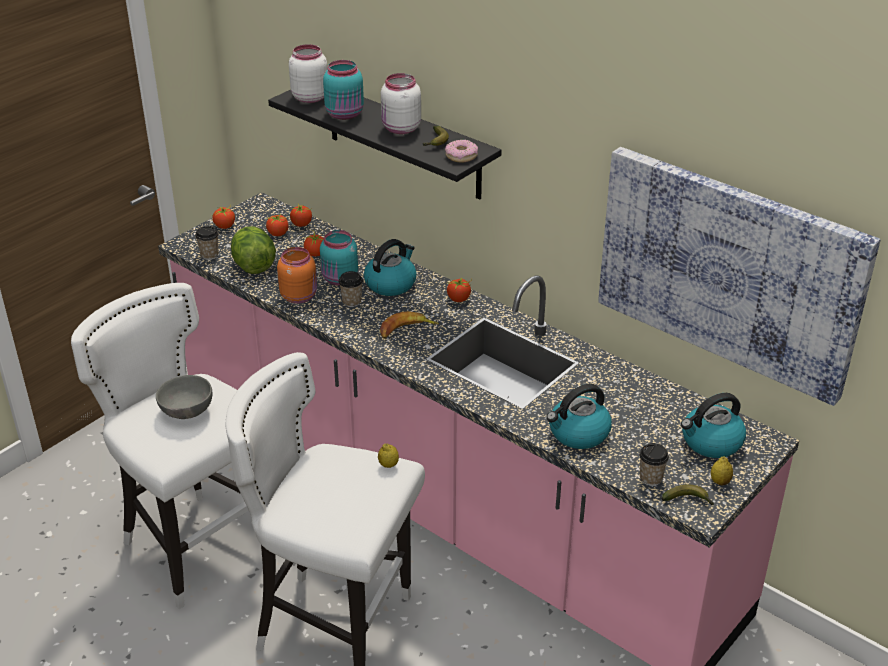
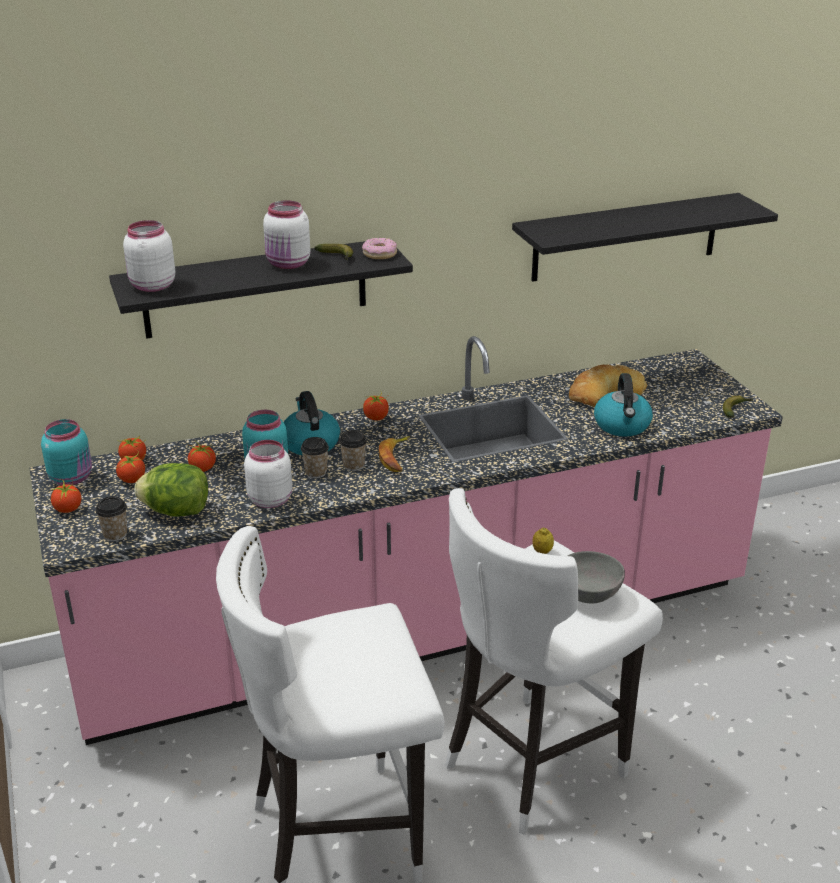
camera: 60 degrees left, 5 degrees down
grey bowl [156,375,212,419] -> grey bowl moved to [567,551,625,603]
orange jar [277,247,317,304] -> white jar [244,440,292,508]
turquoise jar [323,60,364,120] -> turquoise jar moved to [41,419,92,485]
picture [598,147,881,406] -> black shelf [512,193,778,282]
cup [639,443,669,486] -> cup moved to [339,430,367,471]
kettle [681,393,746,458] -> none
lemon [711,457,733,485] -> none
none -> bread [569,364,647,407]

